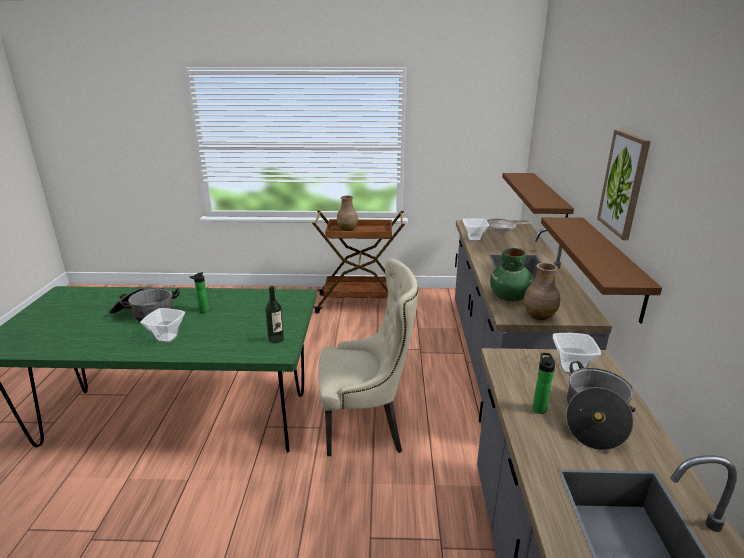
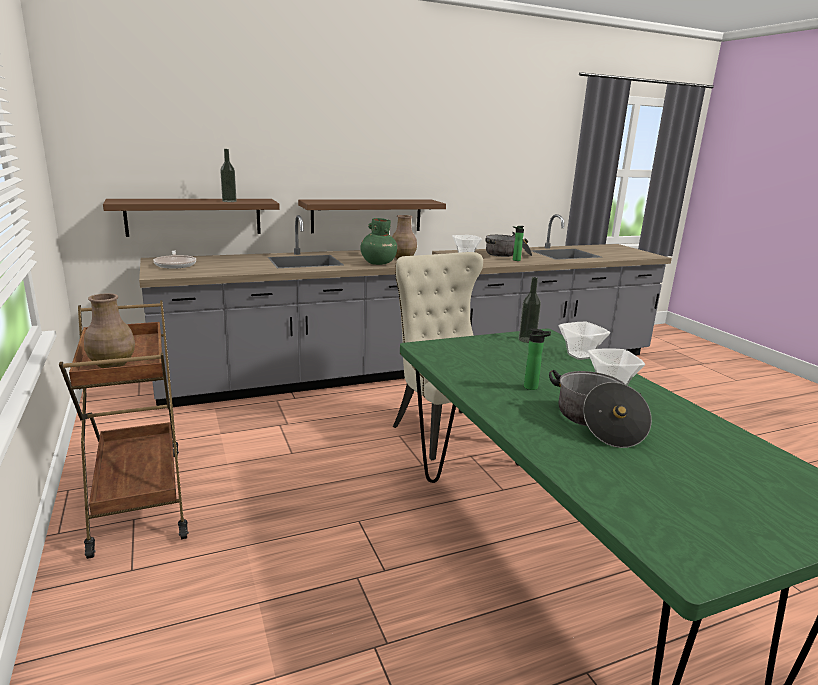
camera: 115 degrees left, 5 degrees down
bowl [463,218,489,241] -> bowl moved to [559,322,610,360]
picture [597,130,651,240] -> none
none -> bottle [220,149,237,202]

